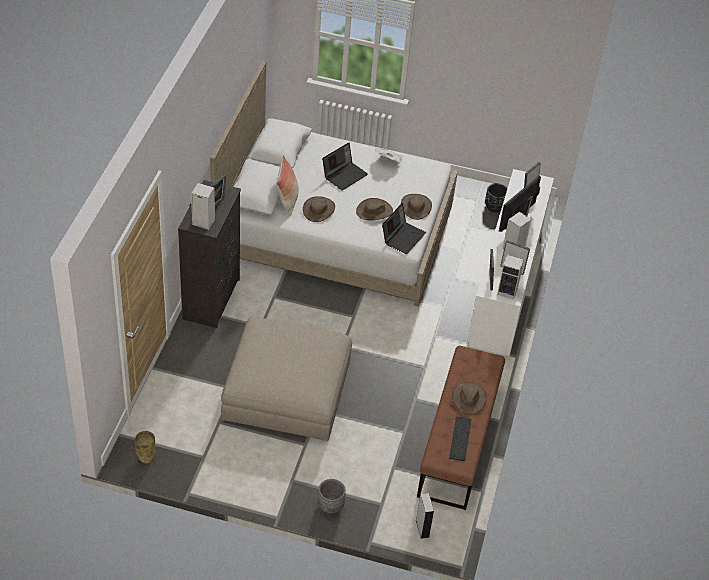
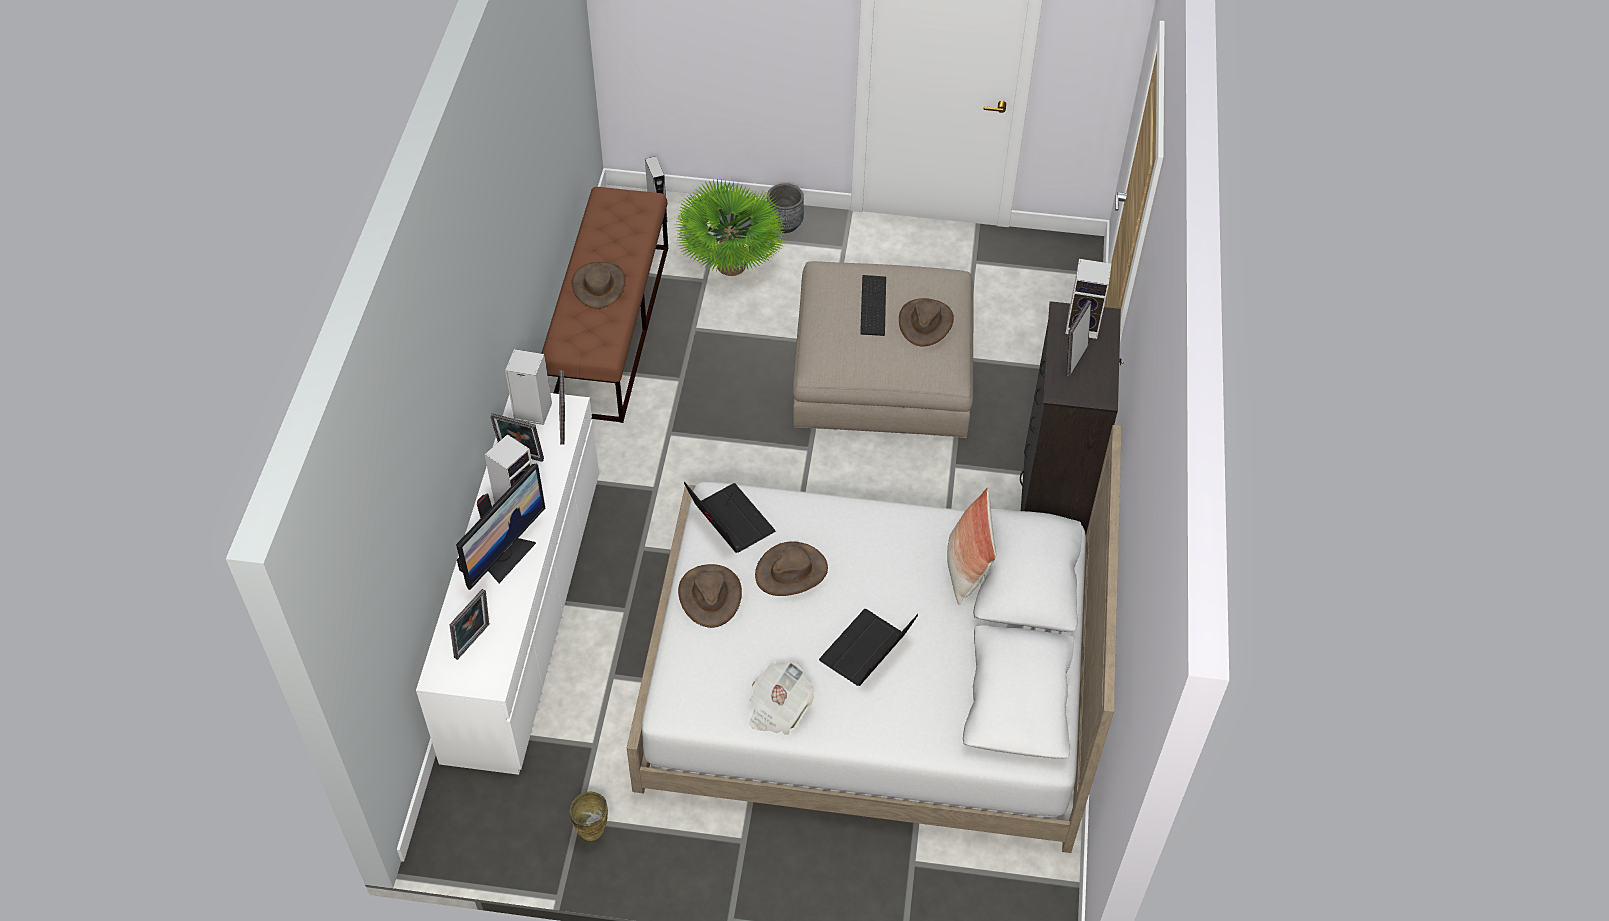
camera: 175 degrees right, 5 degrees up
beige vase [134,431,155,464] -> beige vase moved to [569,791,608,841]
brown hat [303,196,335,222] -> brown hat moved to [899,298,954,347]
laptop [382,203,426,254] -> laptop turned 120 degrees clockwise [684,482,776,553]
keyboard [449,416,472,461] -> keyboard moved to [860,275,886,336]
black planter [485,183,507,213] -> none
none -> potted plant [675,178,786,276]

